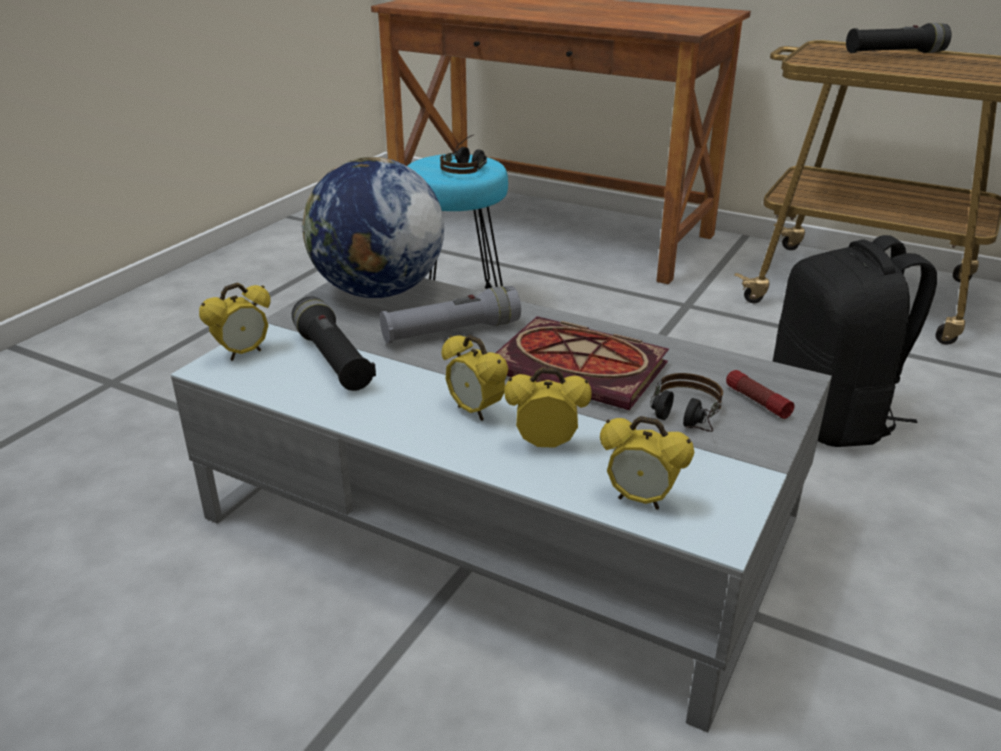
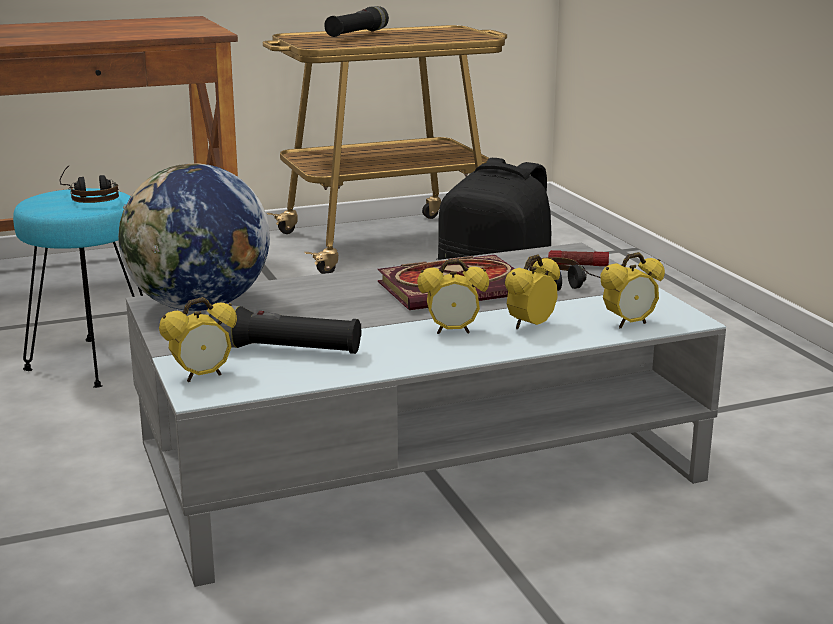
camera: 50 degrees left, 10 degrees down
alarm clock [199,283,271,361] -> alarm clock turned 60 degrees clockwise [159,297,237,382]
grey flashlight [380,286,521,344] -> none

